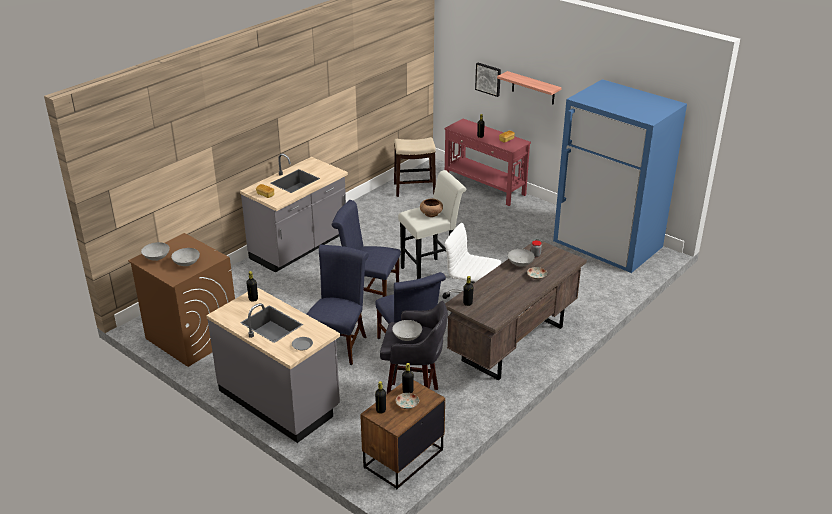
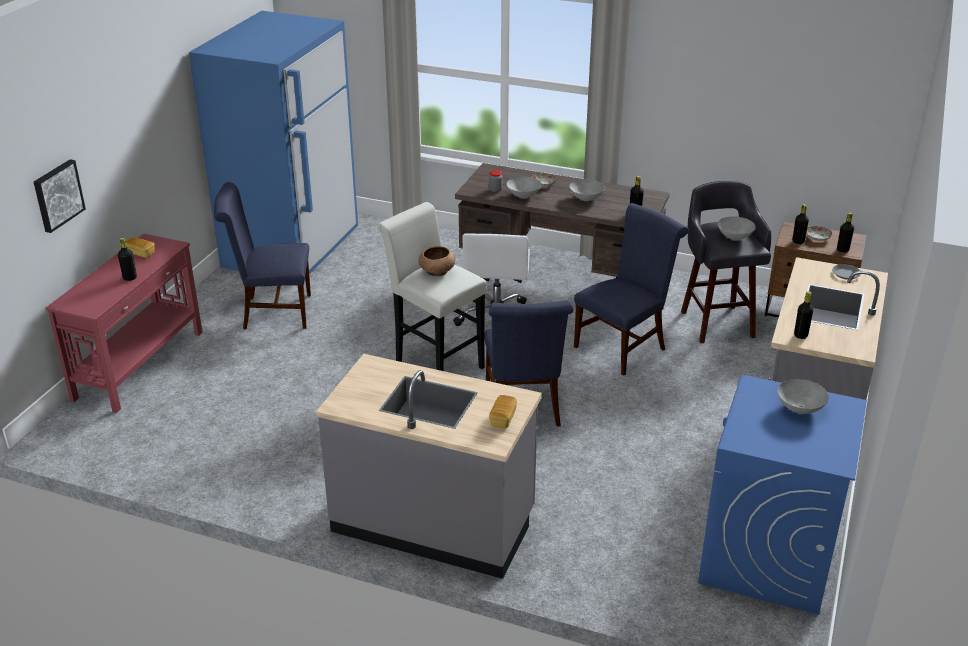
camera: 110 degrees left, 0 degrees up
brown washing machine [128,233,235,367] -> blue washing machine [698,375,867,615]
grey bowl [141,242,170,261] -> grey bowl moved to [570,179,605,201]
blue chair [306,244,369,365] -> blue chair moved to [214,182,311,330]
stool [394,137,436,197] -> none
shelf [497,71,562,104] -> none

